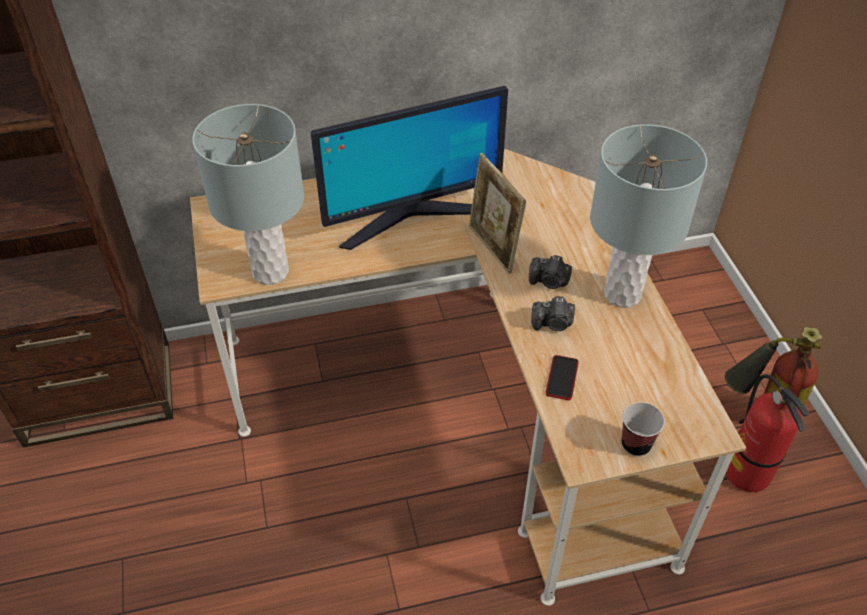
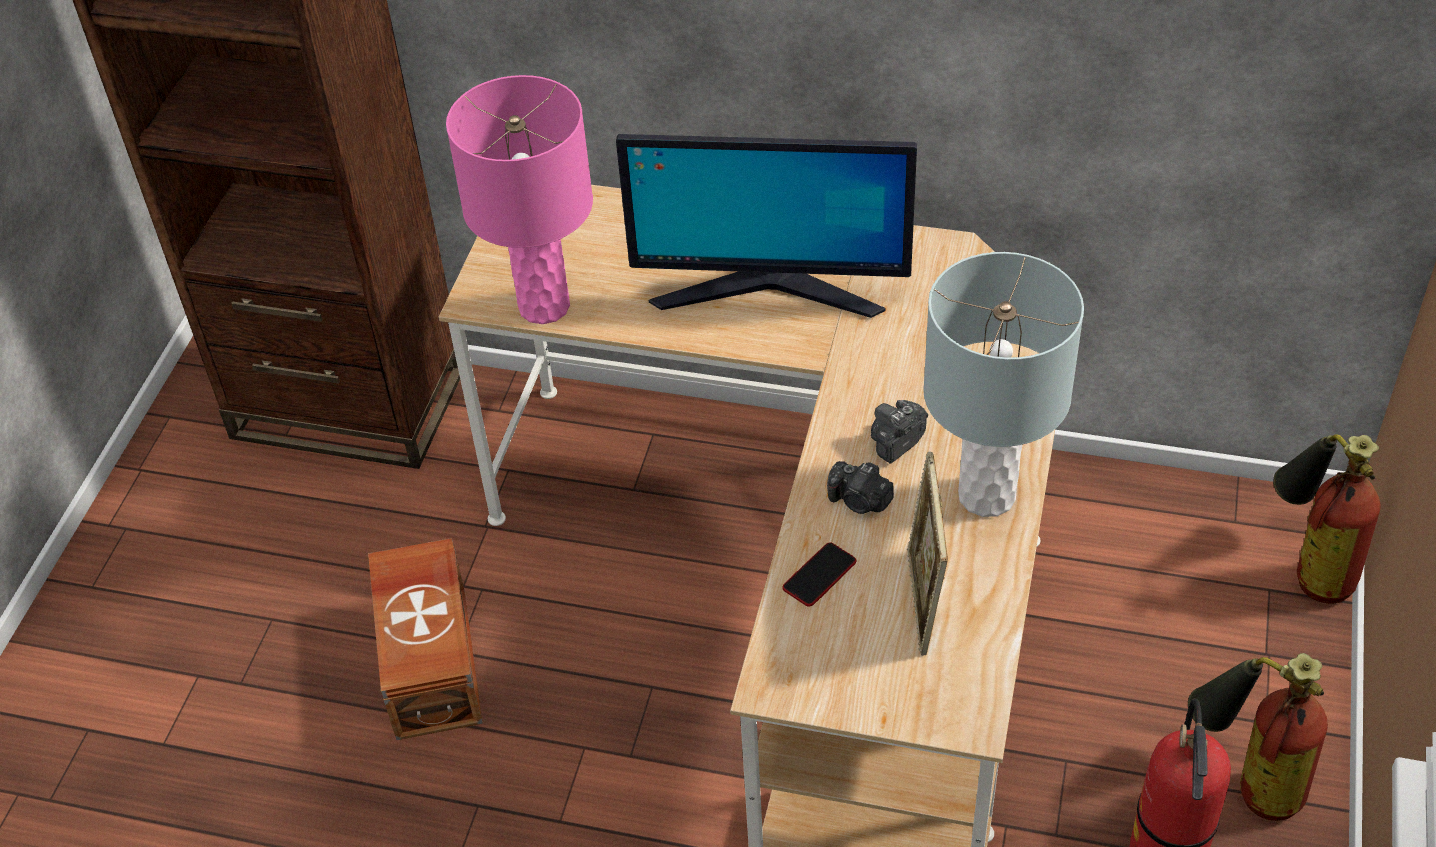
camera: 30 degrees right, 0 degrees up
grey table lamp [192,104,304,285] -> pink table lamp [446,75,593,324]
picture frame [469,153,526,274] -> picture frame moved to [907,452,948,656]
camera [529,255,572,289] -> camera turned 90 degrees clockwise [871,400,928,464]
cup [622,402,665,457] -> none
none -> brown storage box [368,538,483,740]
none -> fire extinguisher [1273,435,1380,604]

